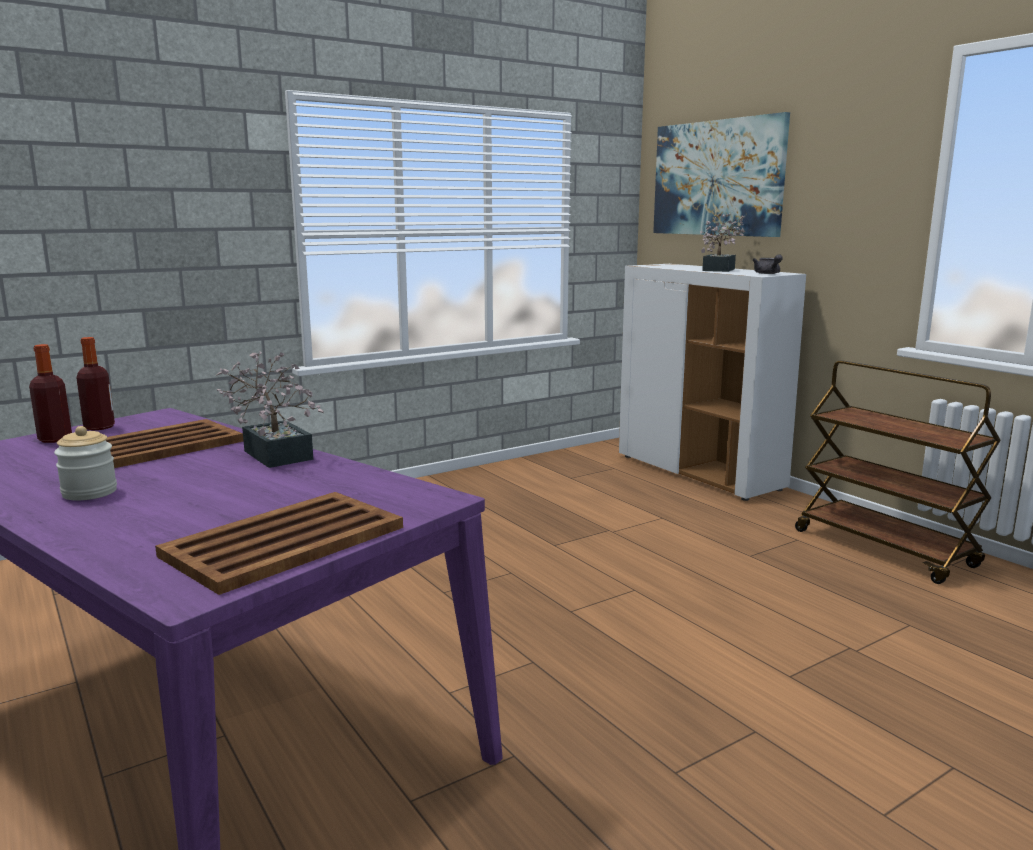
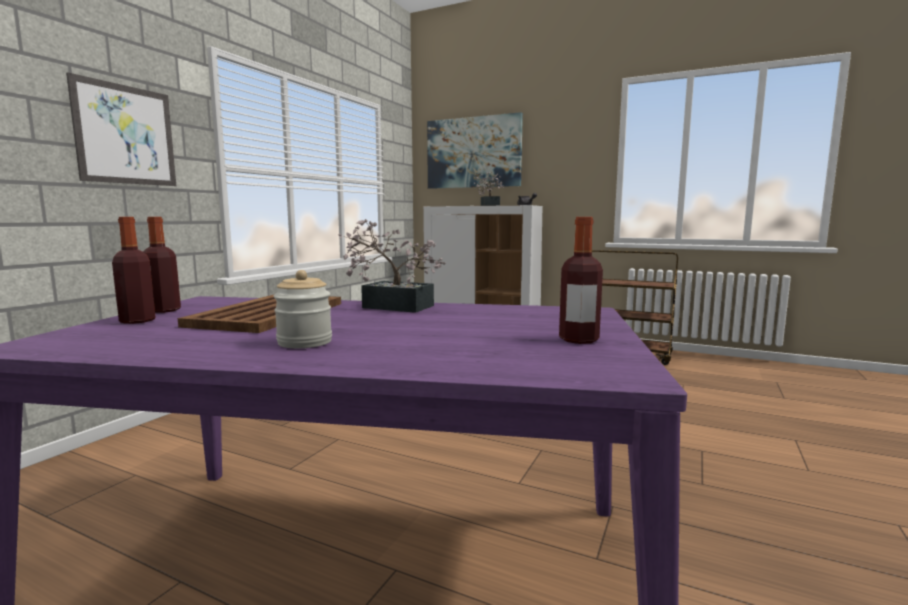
camera: 30 degrees left, 5 degrees down
brown tray [155,492,403,595] -> bottle [559,217,603,344]
none -> picture [66,72,176,186]

